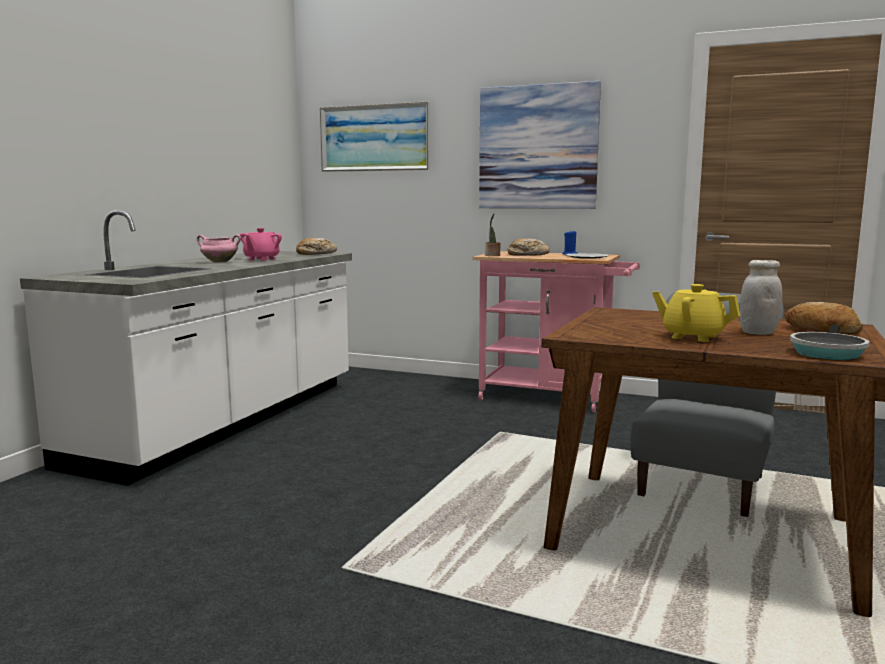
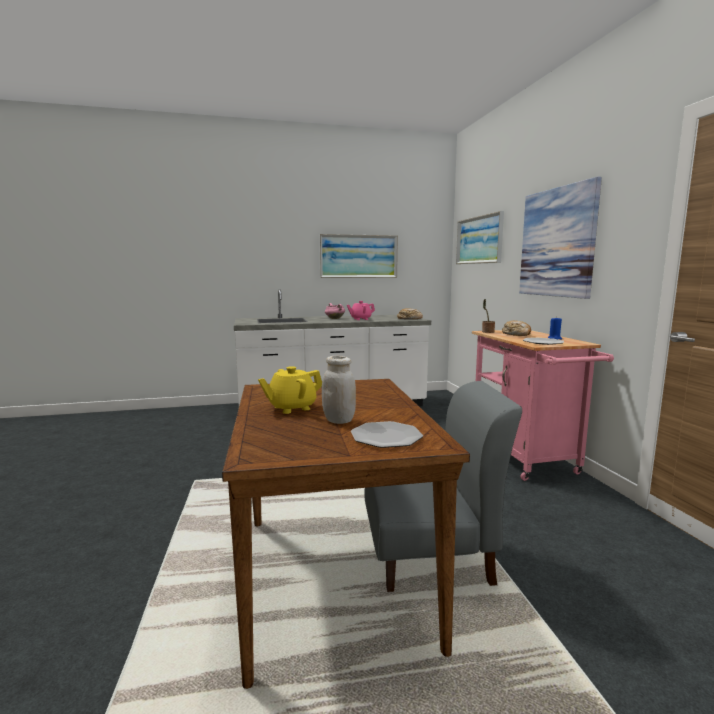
camera: 55 degrees right, 0 degrees up
yellow teapot [652,284,741,342] -> yellow teapot turned 120 degrees counterclockwise [258,366,322,414]
bread [785,302,863,334] -> plate [351,421,423,448]
frying pan [790,324,869,360] -> none
none -> picture [319,234,398,278]

